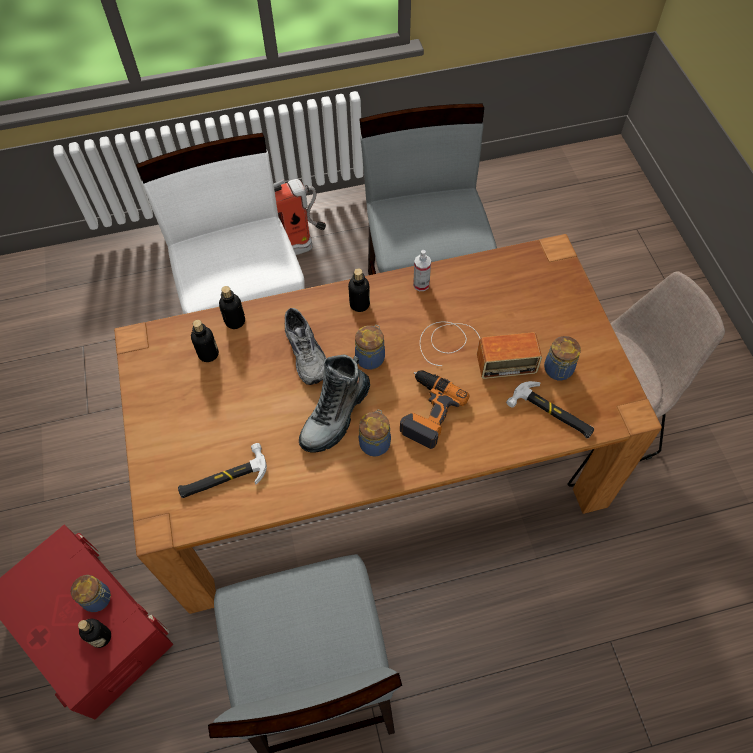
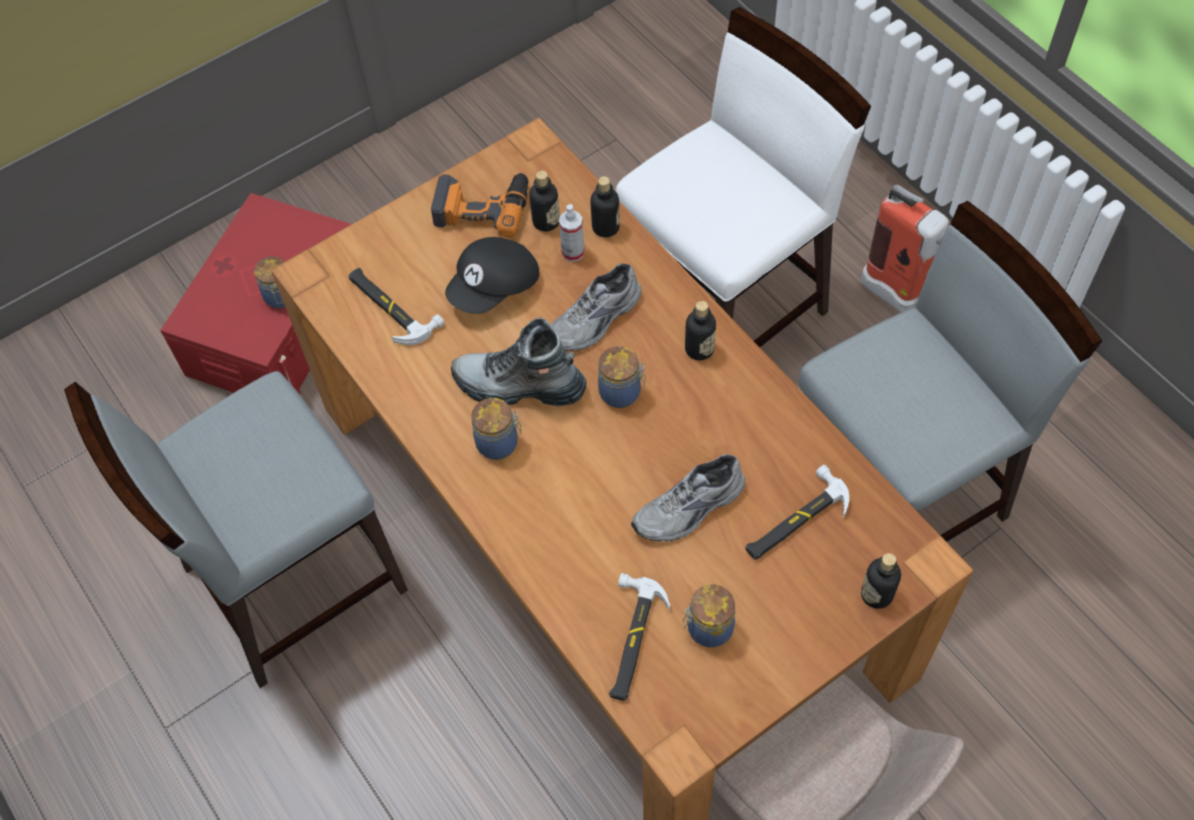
camera: 70 degrees right, 0 degrees up
bottle [78,618,111,648] -> bottle moved to [861,553,901,609]
power drill [400,370,469,449] -> power drill moved to [431,173,529,237]
spray bottle [413,250,431,291] -> spray bottle moved to [559,204,585,262]
radio [420,322,542,379] -> grey shoe [631,454,745,542]
none -> black cap [445,237,539,314]
none -> hammer [745,465,849,560]

